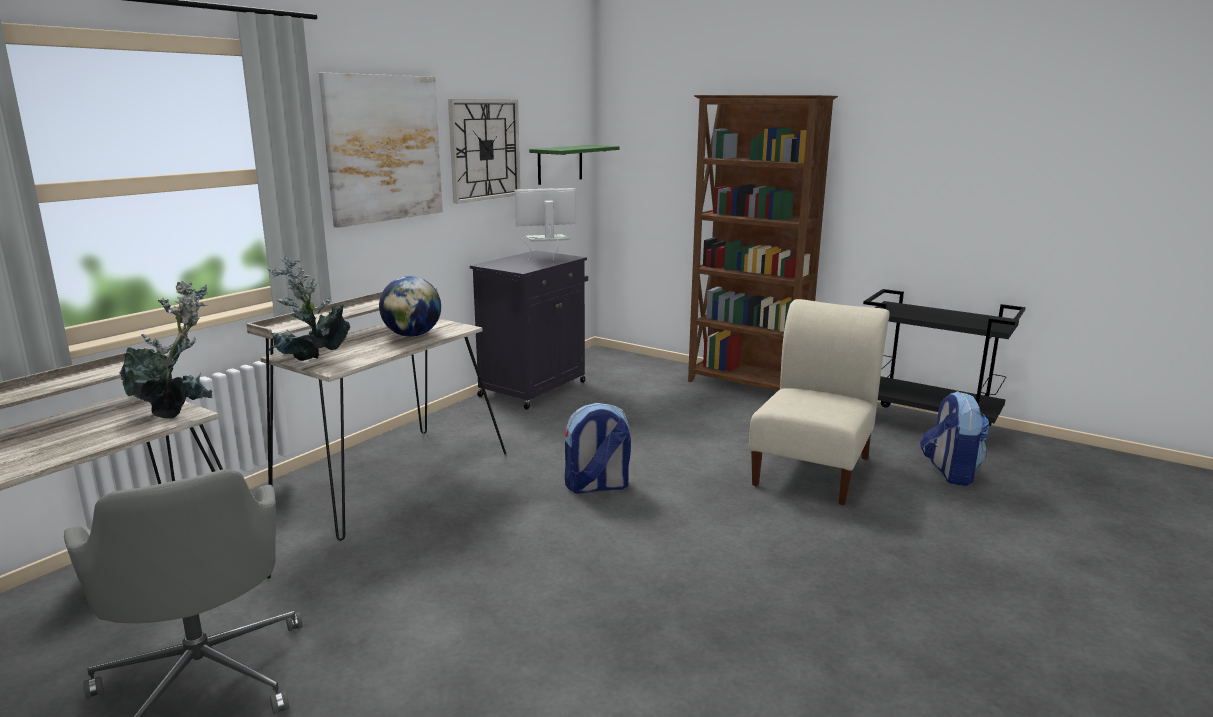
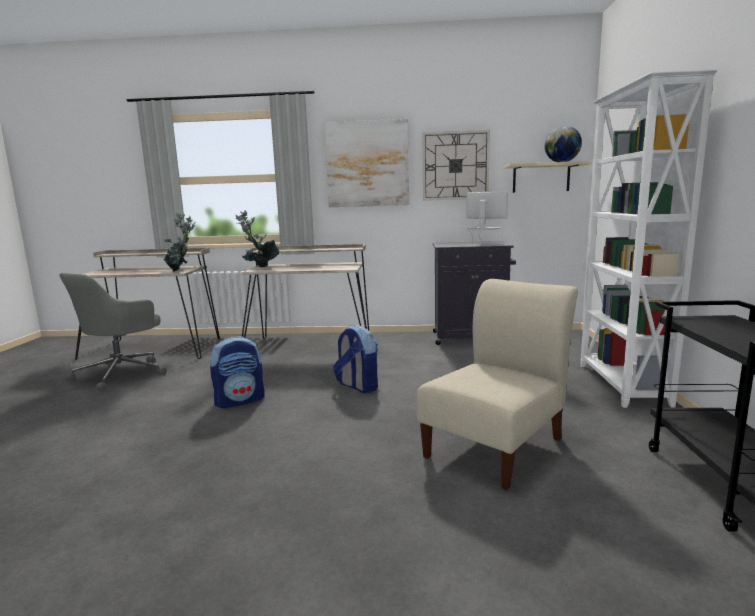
camera: 60 degrees right, 5 degrees down
globe [379,276,441,337] -> globe moved to [545,126,582,162]
green shelf [529,145,620,185] -> beige shelf [504,161,592,193]
brown bookcase [688,95,838,391] -> white bookcase [580,69,718,408]
beige chair [749,299,890,505] -> beige chair turned 45 degrees counterclockwise [417,279,578,490]
backpack [920,391,990,486] -> backpack moved to [210,336,264,408]

